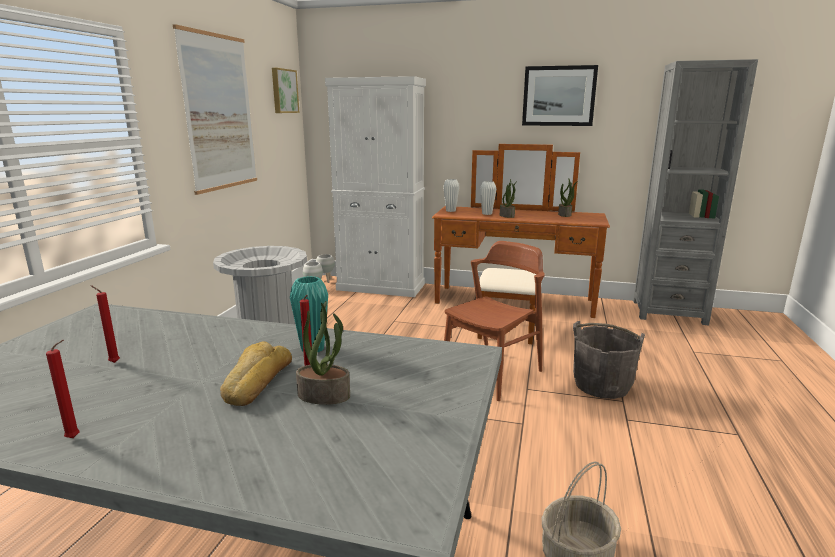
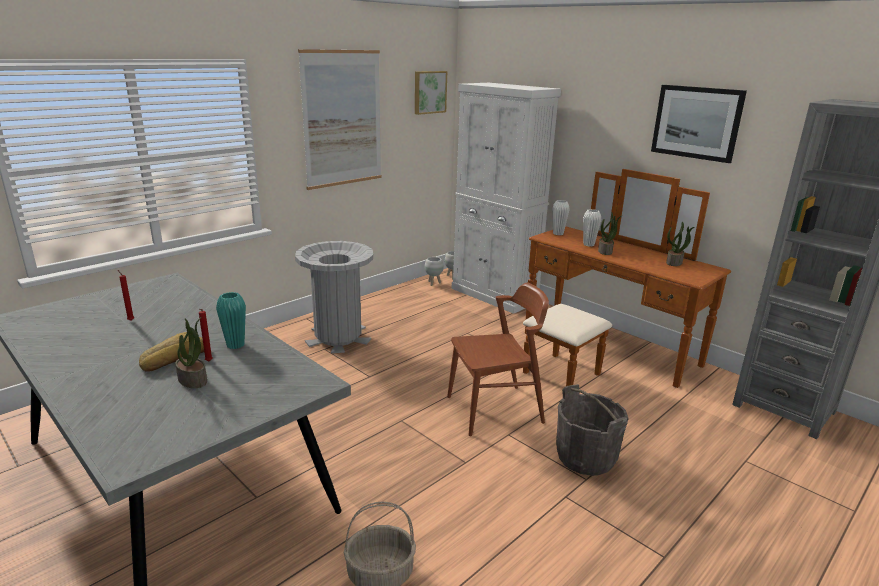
camera: 30 degrees right, 5 degrees up
red candle [46,340,80,438] -> none

